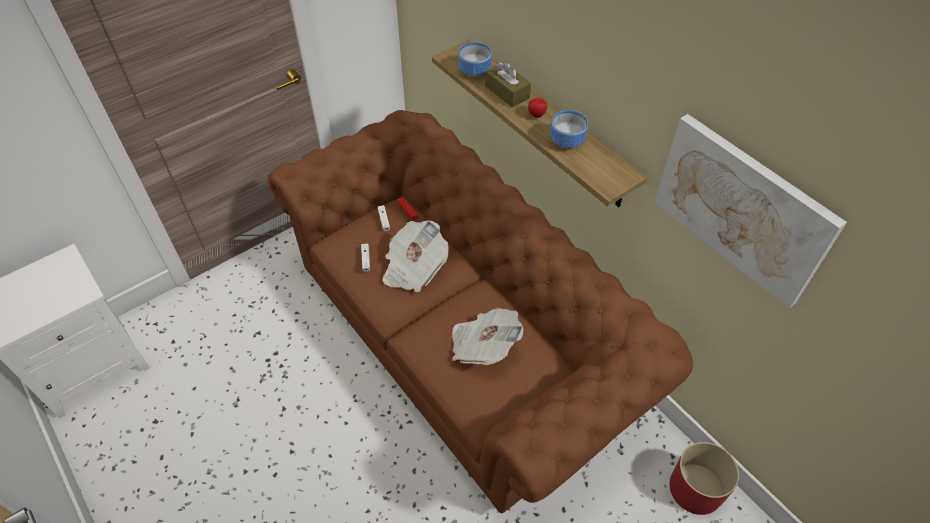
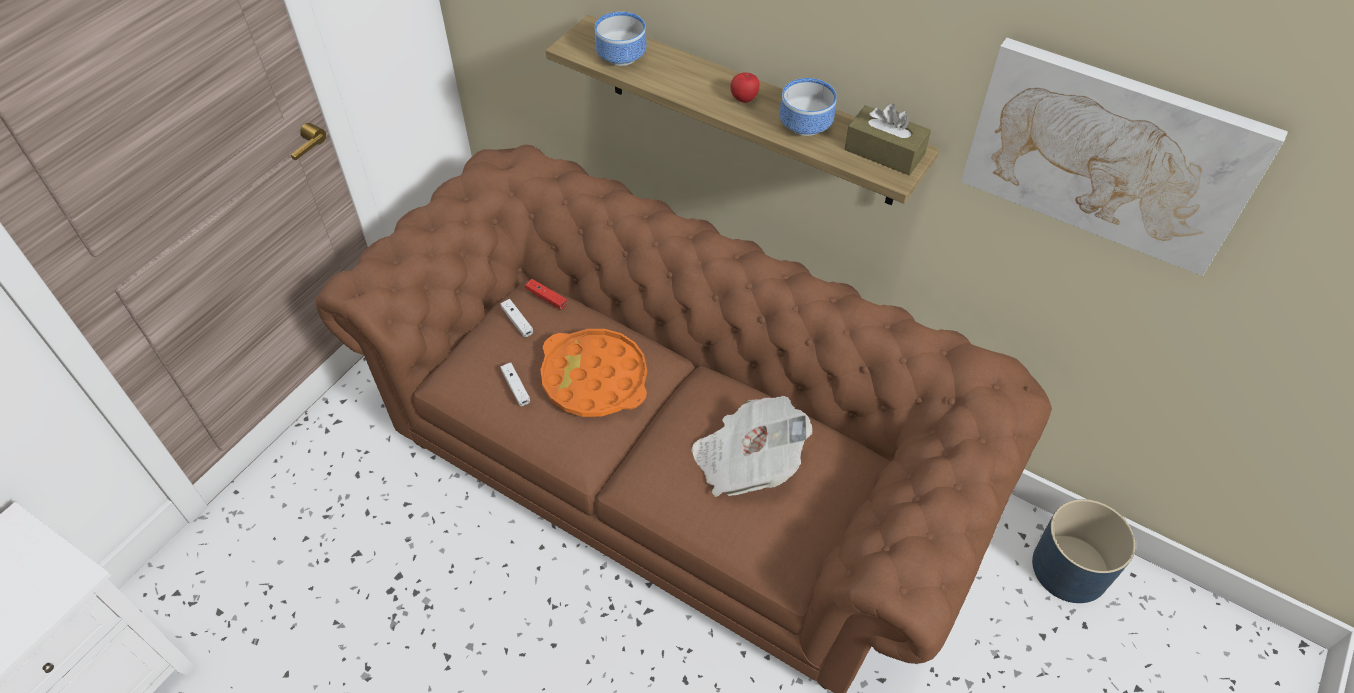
camera: 20 degrees left, 0 degrees up
newspaper [383,220,449,292] -> orange tray [540,329,647,417]
brown tissue box [485,61,531,107] -> brown tissue box moved to [845,104,931,175]
red planter [670,442,739,515] -> blue planter [1032,499,1136,603]

